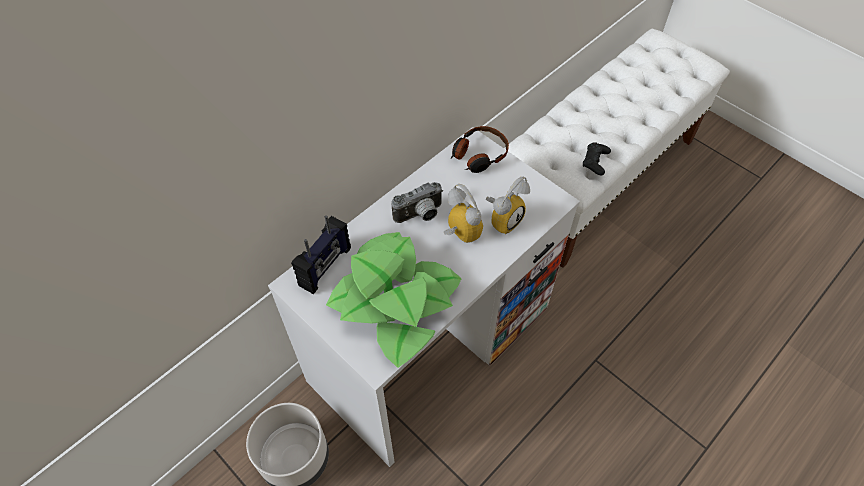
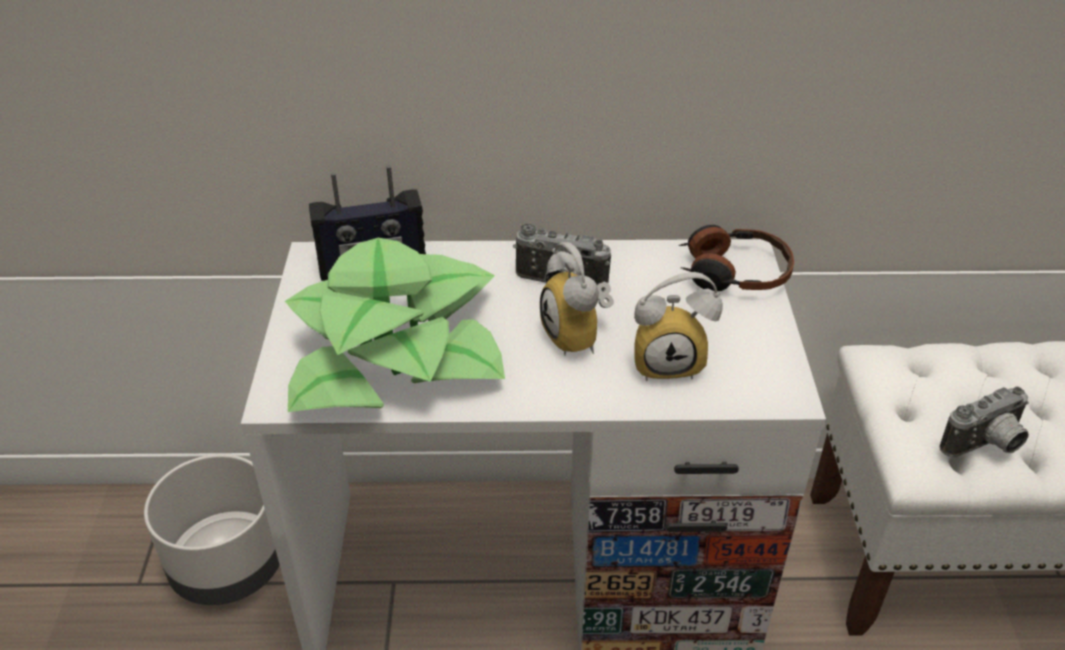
camera: 45 degrees right, 15 degrees down
alarm clock [444,184,483,243] -> alarm clock turned 150 degrees clockwise [540,242,614,356]
black game controller [583,142,611,176] -> camera [939,386,1029,457]

